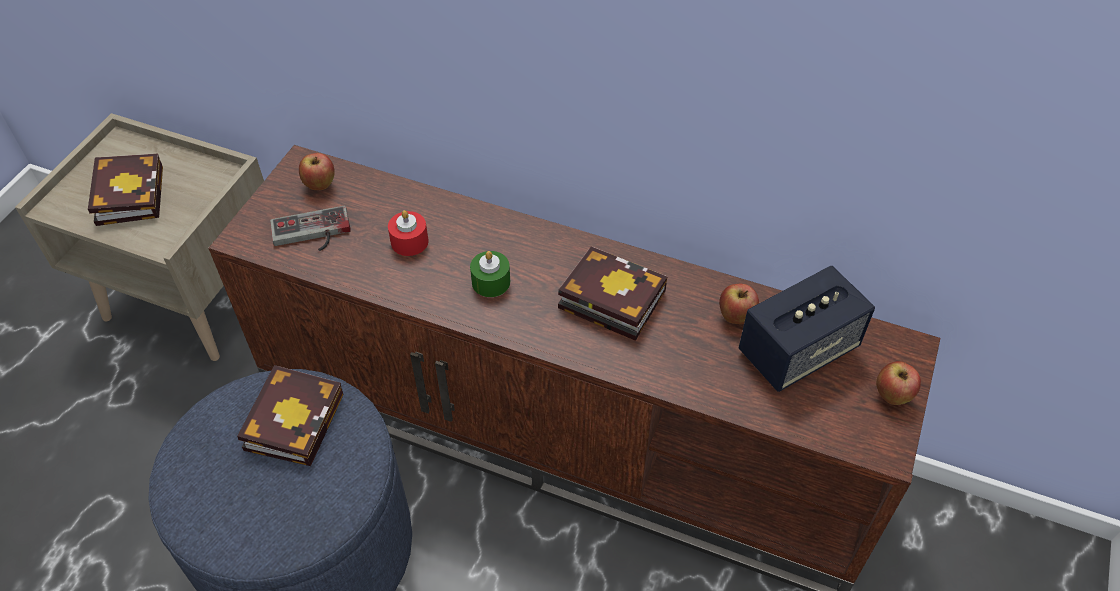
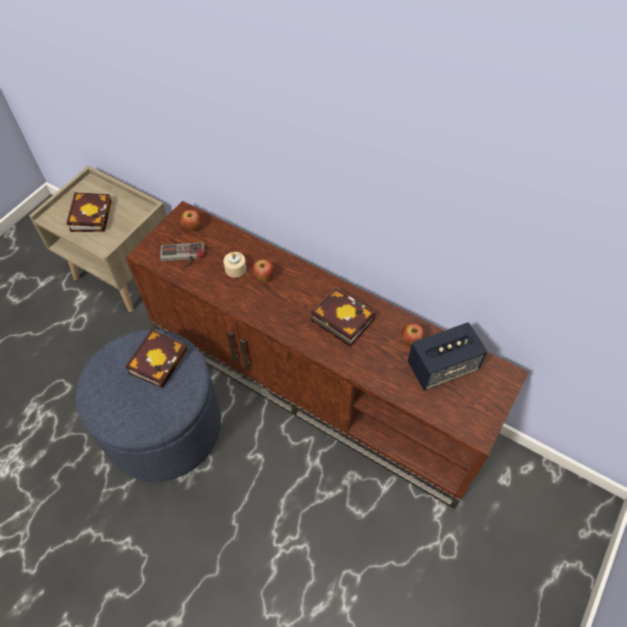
camera: 10 degrees right, 5 degrees up
red candle [388,210,428,256] -> beige candle [223,252,246,278]
green candle [470,251,510,297] -> none
apple [876,361,921,405] -> apple moved to [253,259,274,281]

